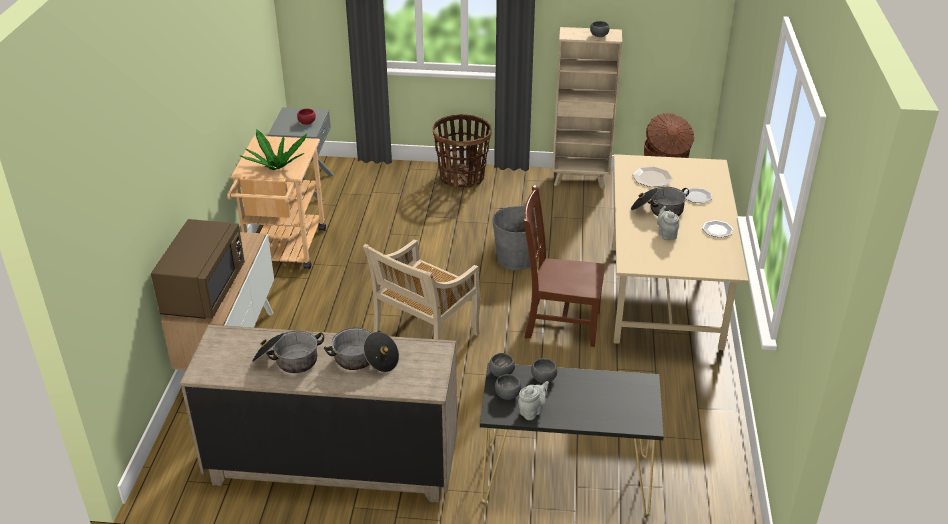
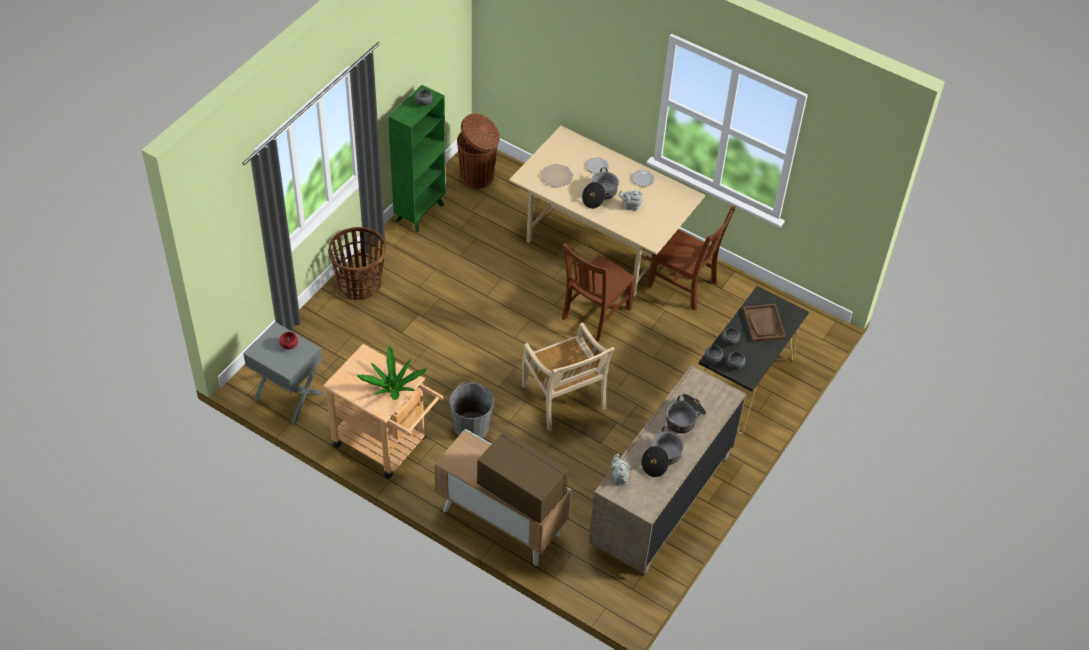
camera: 65 degrees left, 15 degrees up
grey bucket [492,206,538,271] -> grey bucket moved to [449,381,494,438]
grey teapot [518,381,549,420] -> grey teapot moved to [610,454,629,485]
beige bookcase [552,27,622,189] -> green bookcase [388,85,446,232]
none -> brown chair [648,206,736,310]
none -> brown tray [743,304,786,342]

